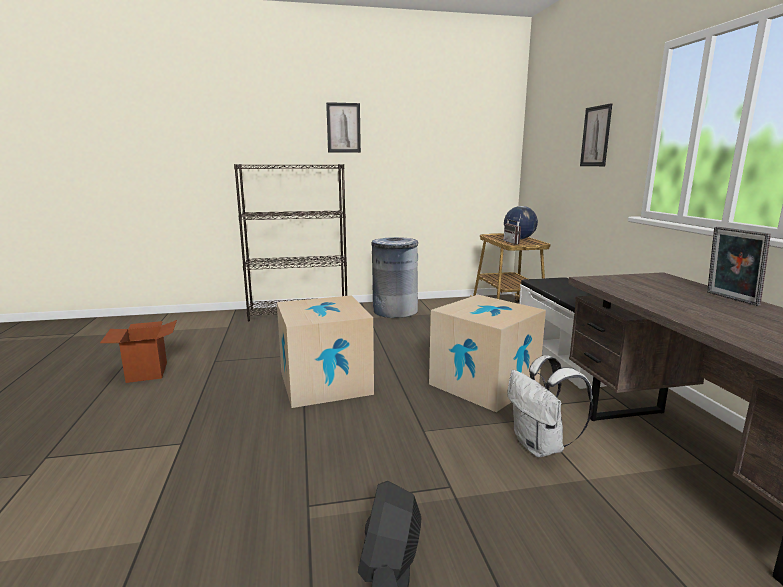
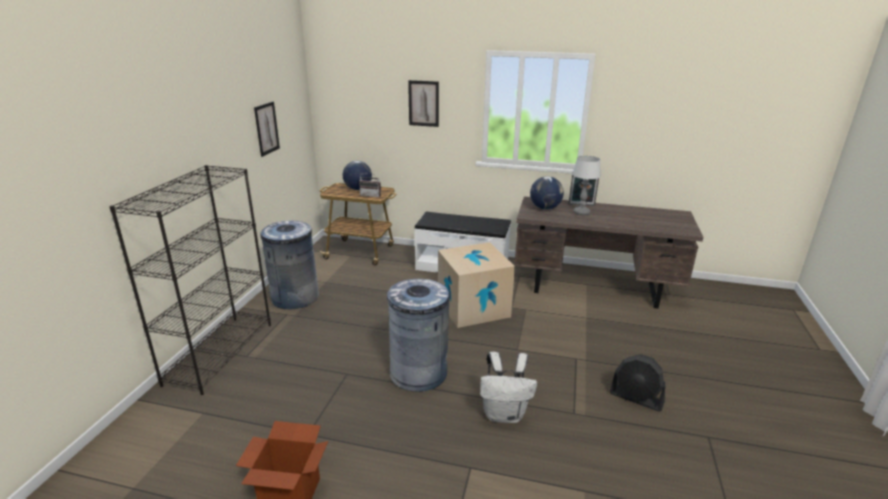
camera: 65 degrees left, 10 degrees up
cardboard box [277,295,374,408] -> grey trash can [387,279,450,392]
picture [326,102,361,153] -> picture moved to [254,102,280,157]
white backpack [508,355,593,457] -> white backpack moved to [480,352,537,423]
none -> globe [530,176,564,210]
none -> table lamp [572,156,601,215]

